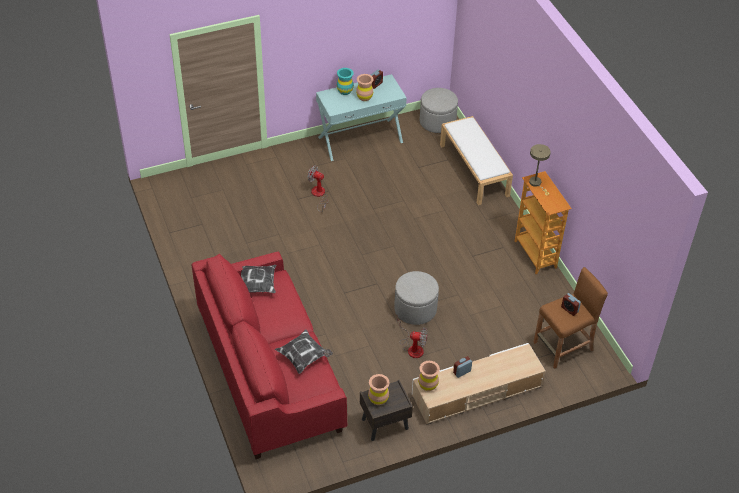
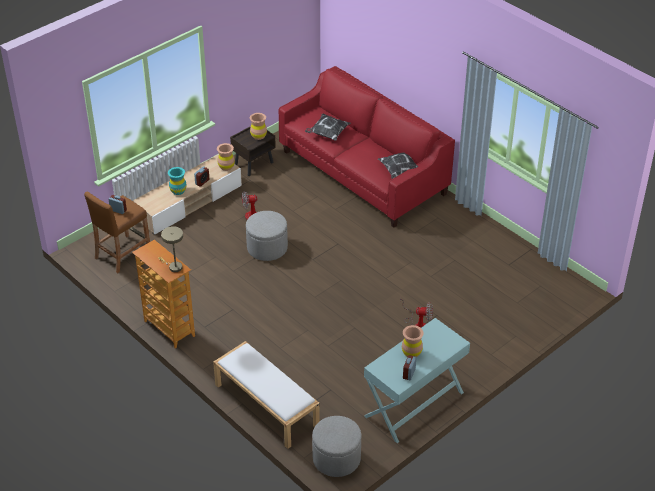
camera: 160 degrees right, 5 degrees down
turquoise vase [337,68,354,95] -> turquoise vase moved to [168,167,187,195]

